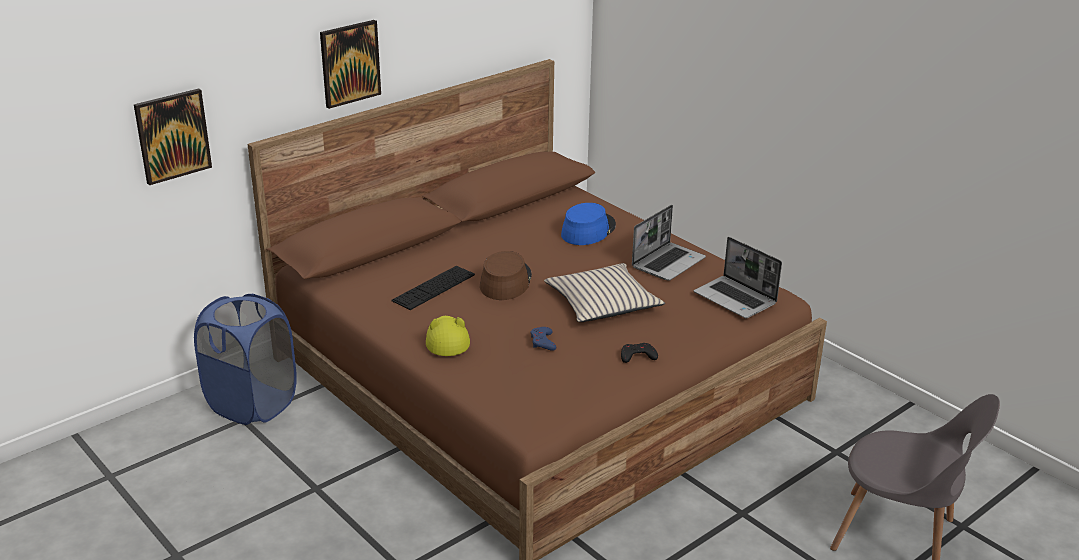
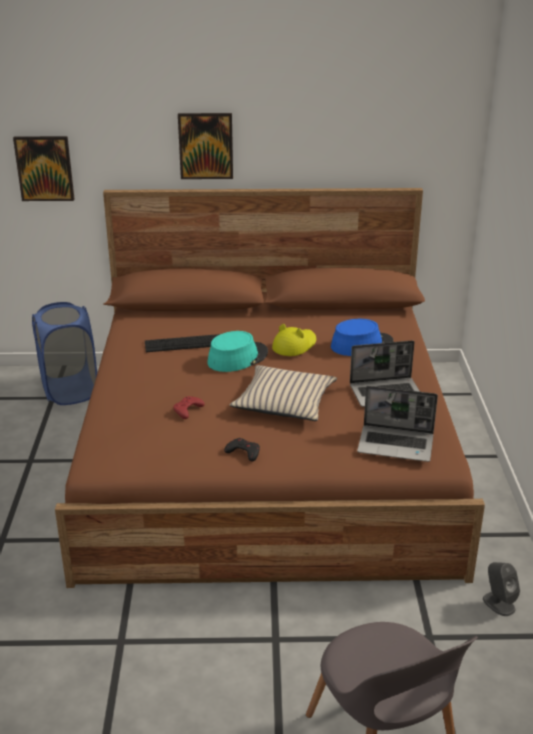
camera: 40 degrees right, 0 degrees up
yellow hat [426,316,470,356] -> yellow hat moved to [272,324,316,356]
brown hat [480,251,532,300] -> turquoise hat [207,331,268,372]
blue game controller [531,327,556,351] -> red game controller [173,396,205,419]
laptop [694,237,782,318] -> laptop turned 75 degrees counterclockwise [357,386,438,462]
none -> grey speaker [483,562,520,616]

